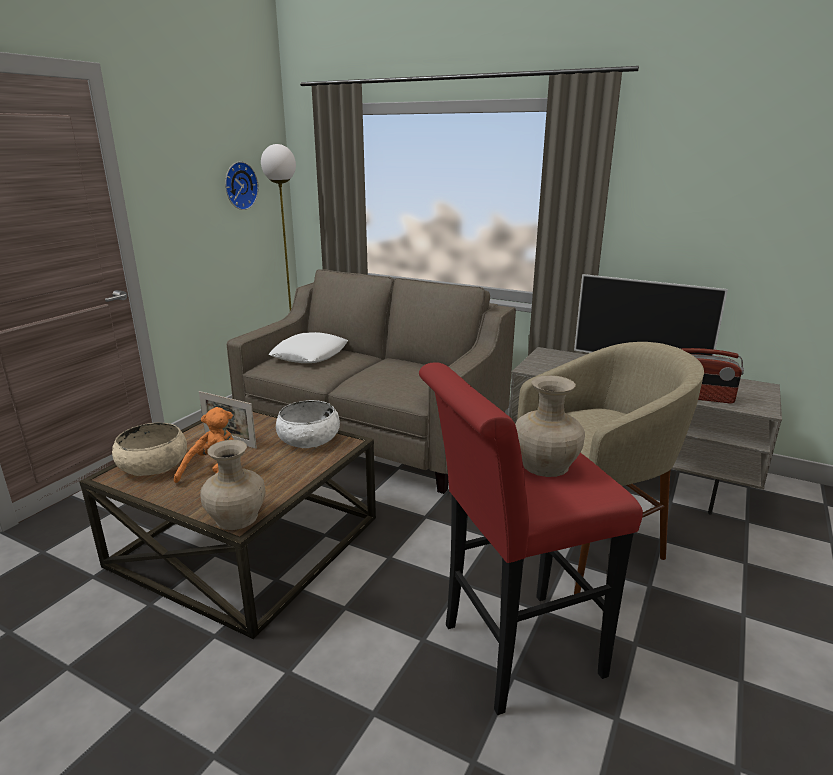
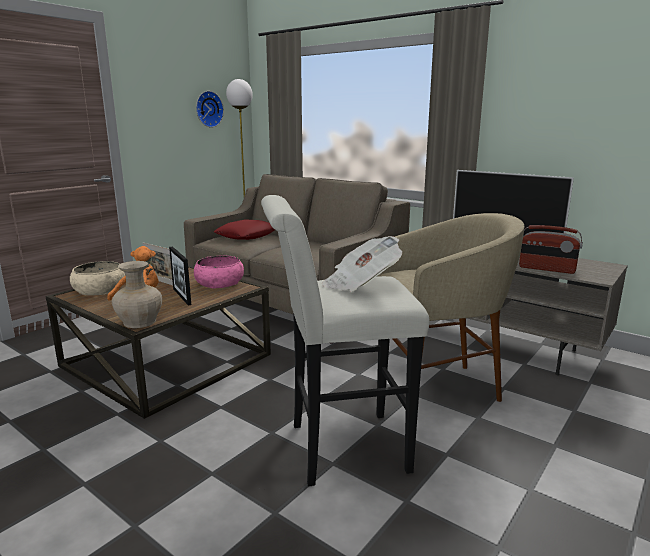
camera: 10 degrees right, 5 degrees down
white pillow [269,332,348,363] -> red pillow [214,219,275,240]
white bowl [276,400,340,448] -> pink bowl [194,256,244,288]
red stool [419,362,643,715] -> white stool [261,195,429,486]
beige vase [515,375,585,477] -> newspaper [322,236,402,292]
none -> picture frame [169,247,191,305]

